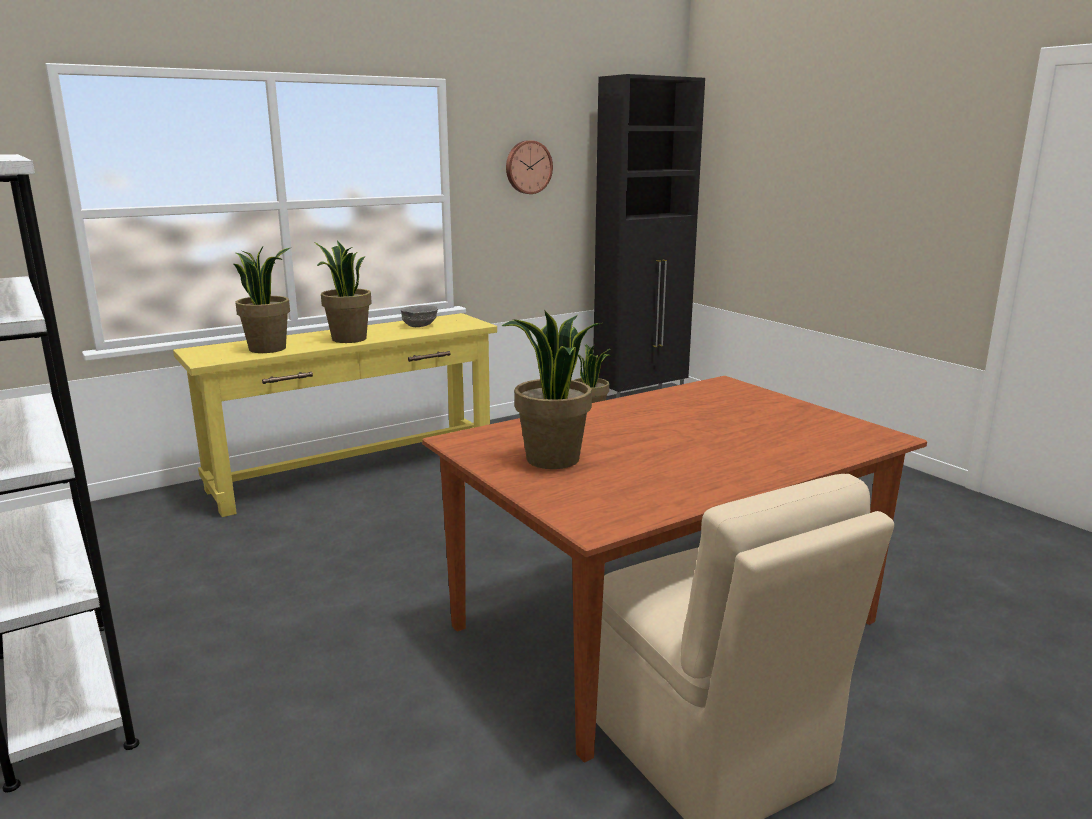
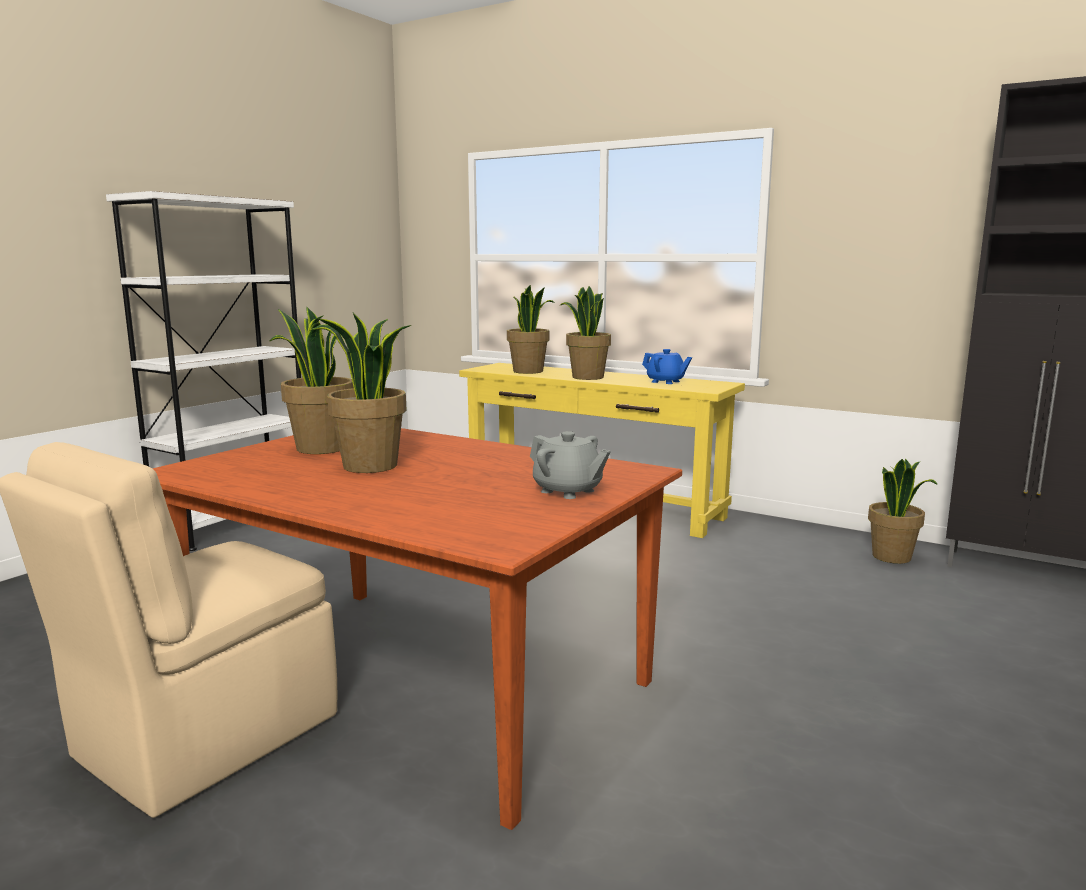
camera: 65 degrees right, 5 degrees down
grey bowl [400,305,438,327] -> blue teapot [642,349,692,384]
wall clock [506,140,553,194] -> none
none -> potted plant [311,313,412,473]
none -> grey teapot [530,431,611,499]

